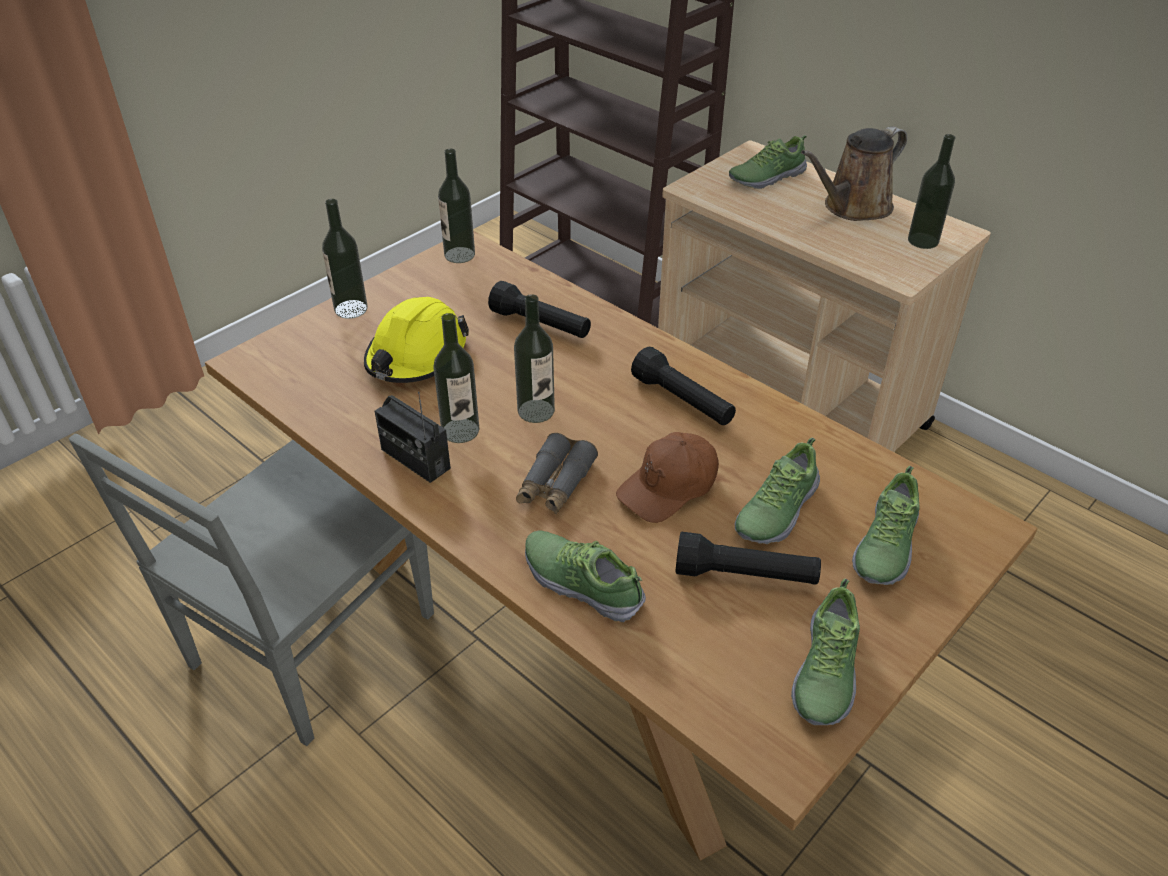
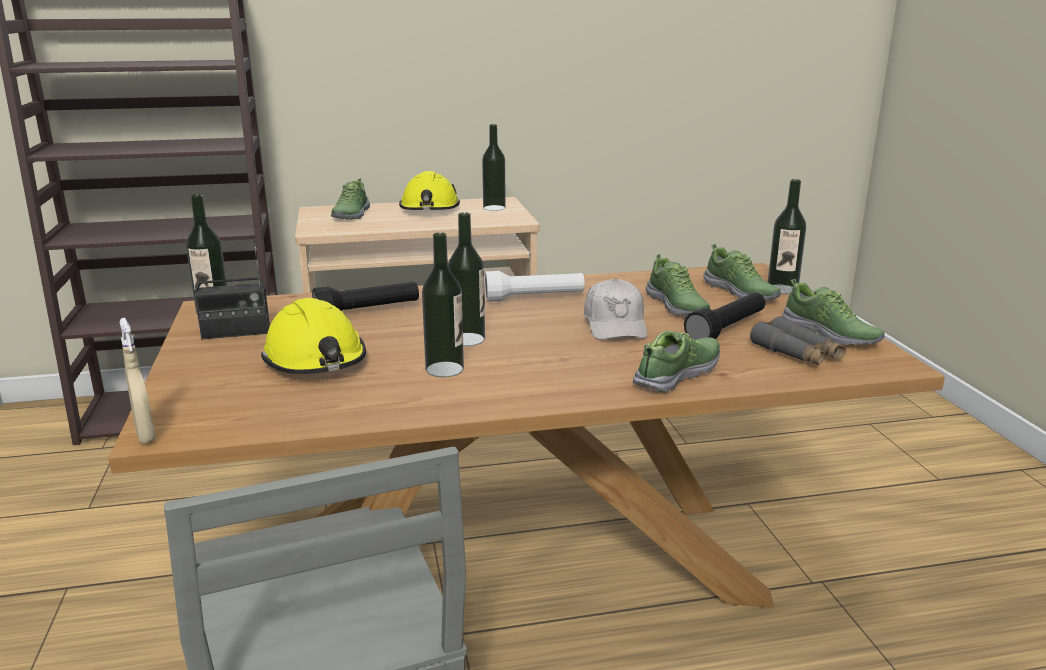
camera: 55 degrees left, 20 degrees down
bottle [322,199,368,319] -> bottle moved to [768,179,806,294]
radio [375,392,451,483] -> radio moved to [195,239,270,339]
grey binoculars [516,433,598,514] -> grey binoculars moved to [750,316,846,365]
shoe [525,531,646,622] -> shoe turned 150 degrees clockwise [633,331,720,393]
brown cap [616,432,719,523] -> white cap [584,278,648,340]
black flashlight [631,347,736,425] -> white flashlight [485,271,585,302]
brown watering can [801,126,907,221] -> yellow hard hat [399,171,460,210]
none -> beige spray bottle [120,318,156,443]

